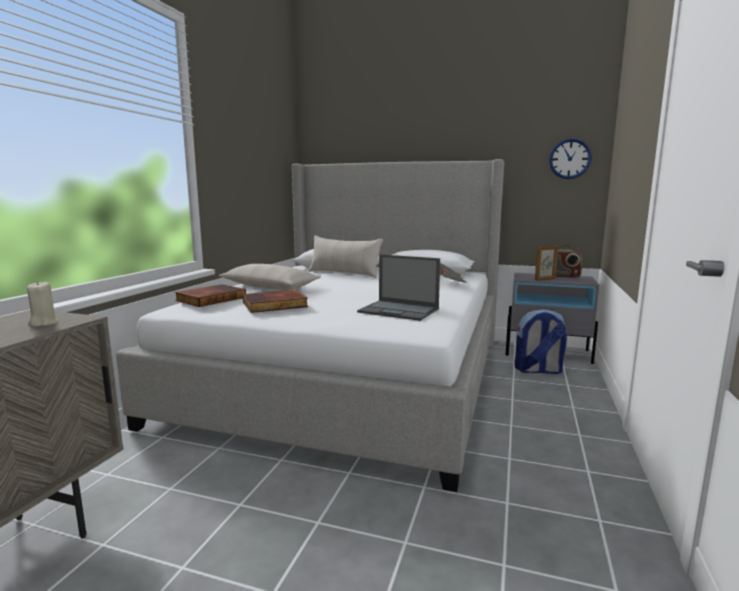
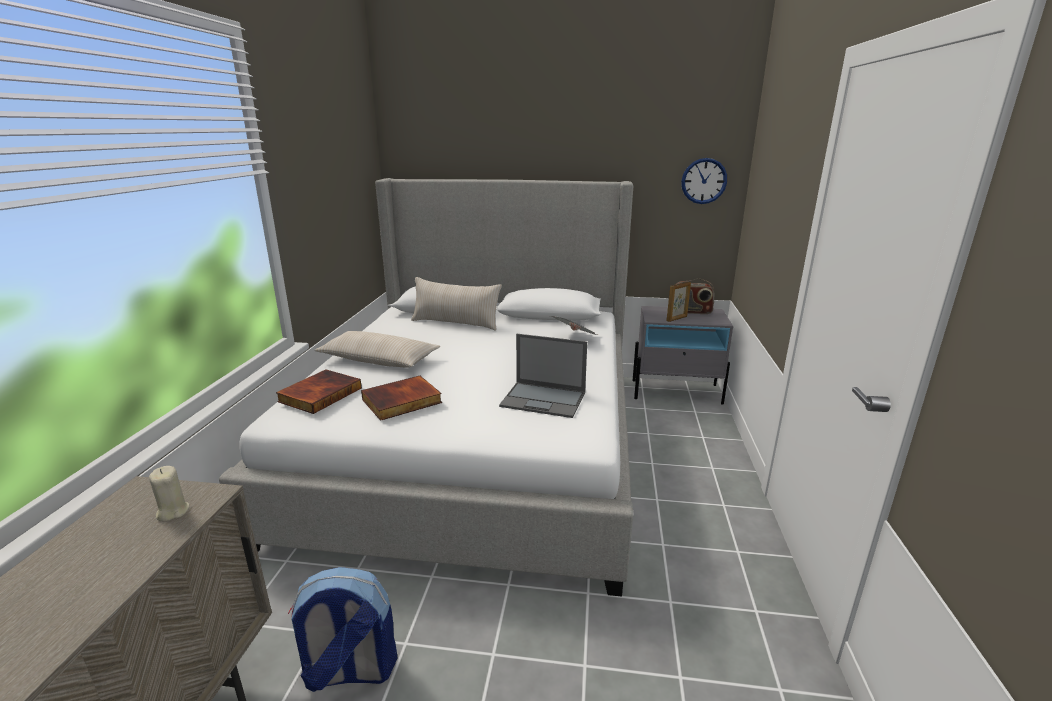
camera: 10 degrees left, 10 degrees up
backpack [515,309,567,374] -> backpack moved to [288,567,397,692]

